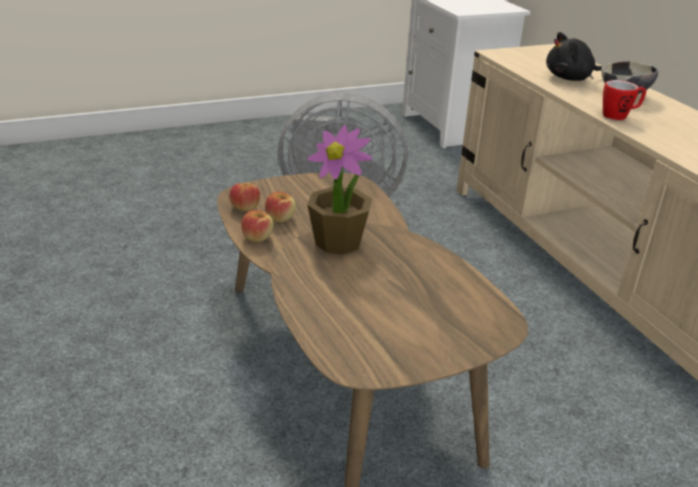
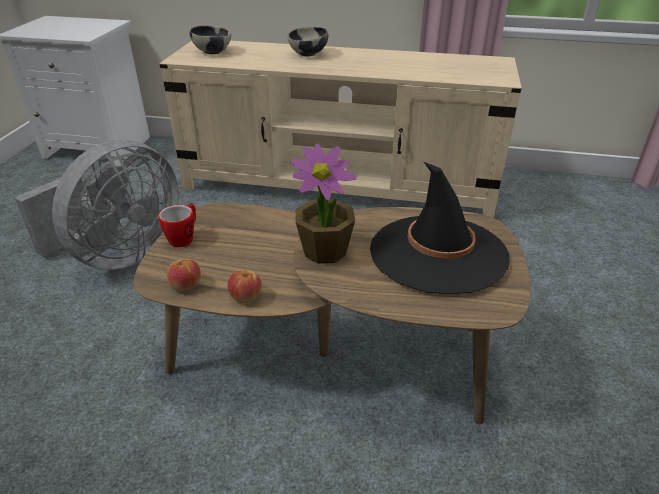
camera: 55 degrees left, 5 degrees up
apple [265,192,296,222] -> none
black plush toy [546,32,603,81] -> none
mug [603,80,646,120] -> mug moved to [158,203,196,247]
none -> bowl [190,26,231,54]
none -> black hat [370,161,510,294]

